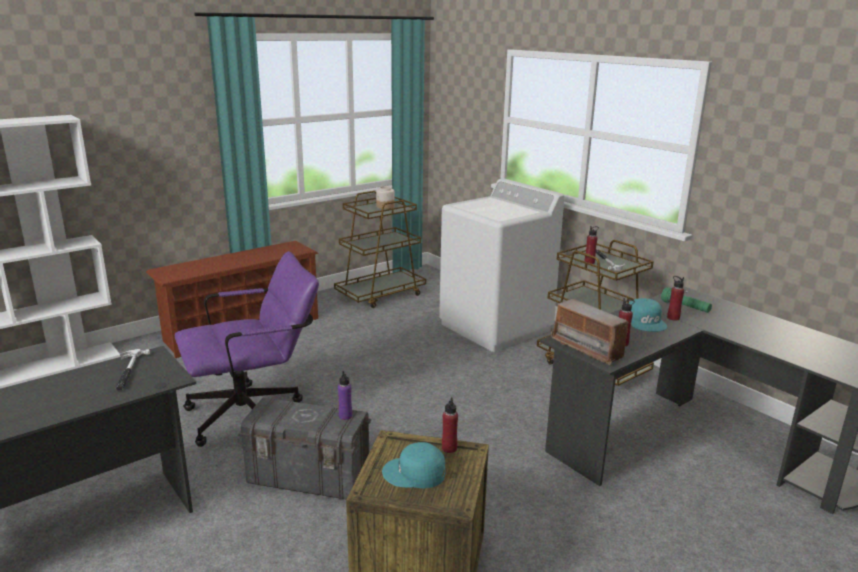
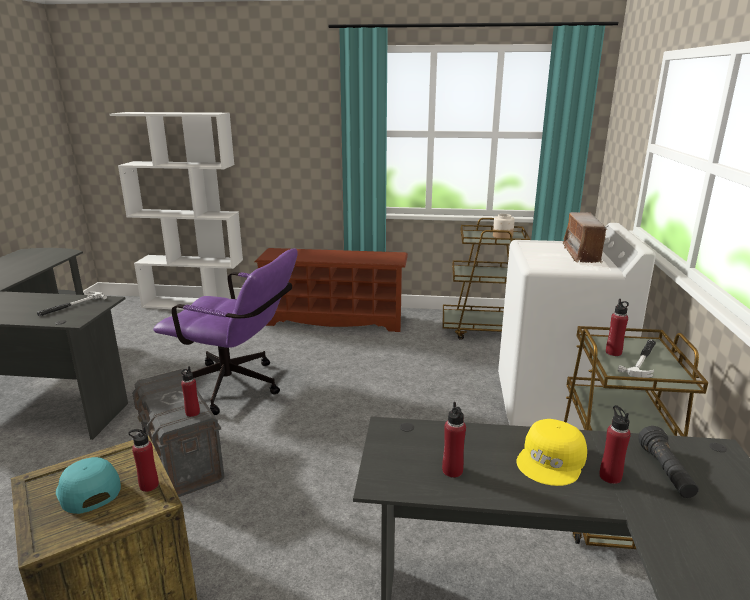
camera: 45 degrees right, 0 degrees up
purple bottle [338,371,352,420] -> red bottle [181,366,200,417]
radio [551,299,632,365] -> radio moved to [562,212,607,263]
turquoise cap [628,298,667,332] -> yellow cap [516,419,587,486]
green flashlight [661,287,712,313] -> black flashlight [638,426,699,498]

